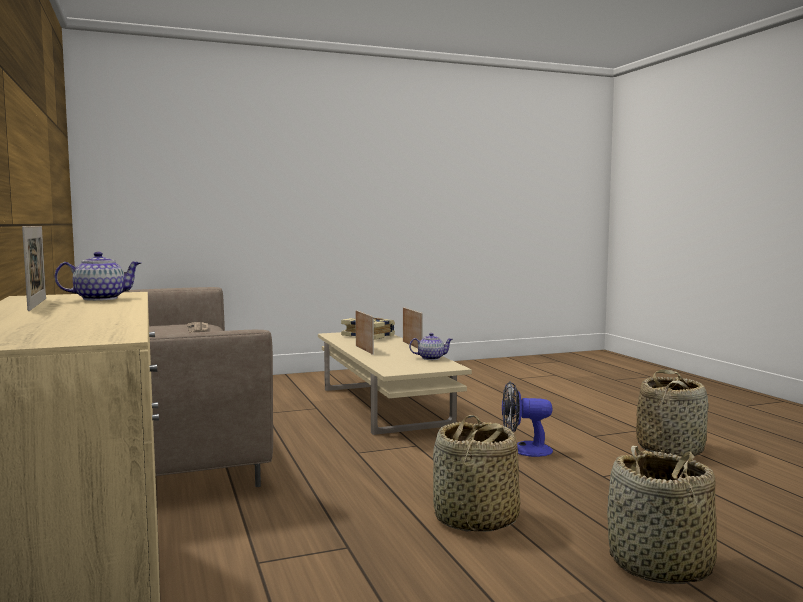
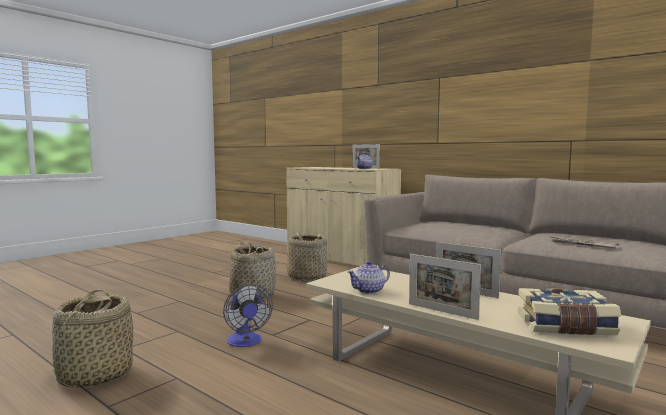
camera: 150 degrees right, 0 degrees up
fan [502,381,553,457] -> fan turned 90 degrees clockwise [223,284,273,347]
basket [607,446,717,584] -> basket moved to [287,231,327,281]

